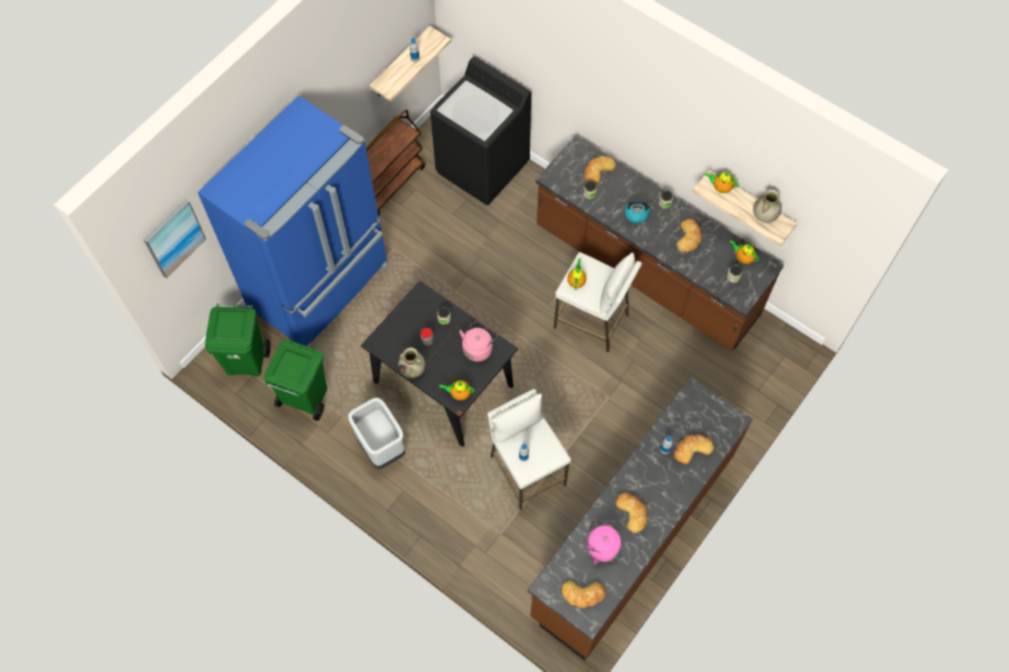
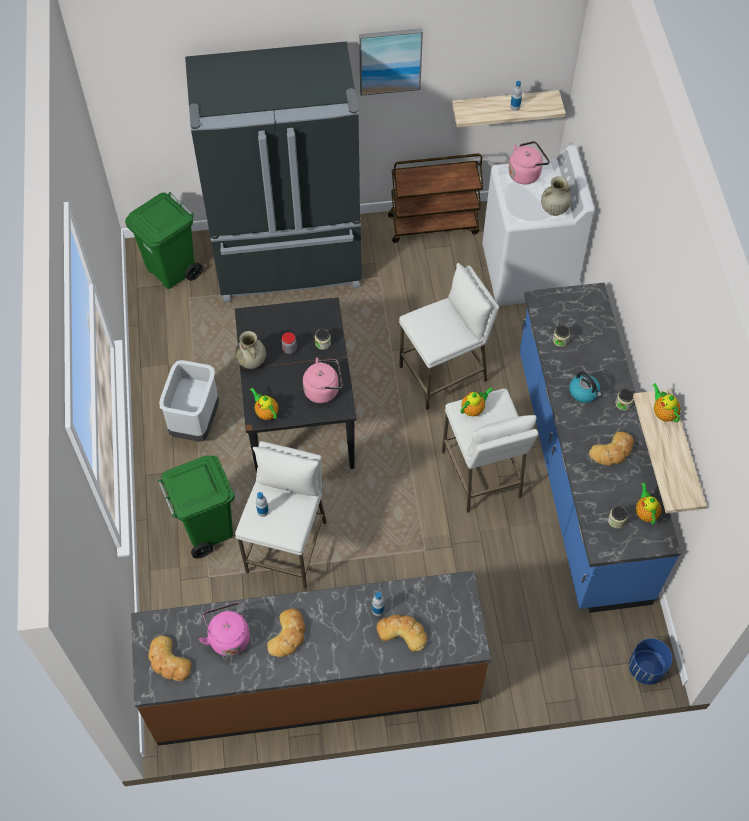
camera: 45 degrees right, 5 degrees down
picture [143,199,206,278] -> picture moved to [359,28,423,96]
blue fridge [198,95,388,348] -> black fridge [185,41,362,302]
green trash can [264,340,327,421] -> green trash can moved to [158,455,235,558]
black washing machine [430,57,531,205] -> white washing machine [482,145,595,306]
brown counter [535,135,784,351] -> blue counter [520,283,681,613]
bread [584,156,616,184] -> none
beige vase [753,189,782,223] -> beige vase moved to [541,176,571,216]
none -> white stool [399,263,499,410]
none -> pink kettle [508,141,550,184]
none -> blue planter [629,638,672,685]

